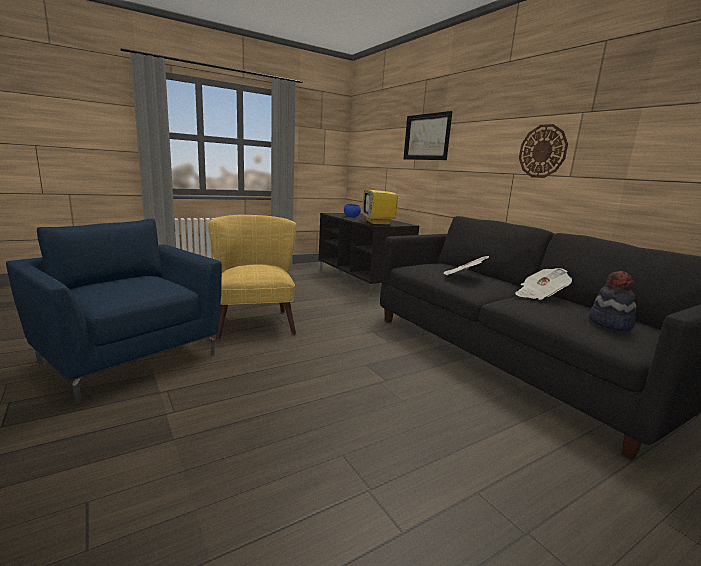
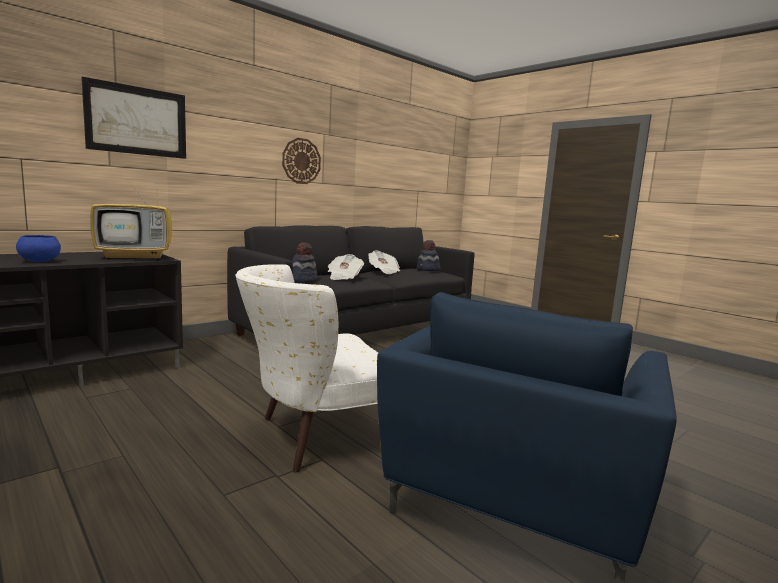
camera: 100 degrees left, 5 degrees down
yellow armchair [208,215,297,340] -> white armchair [235,264,378,472]
none -> hat [292,242,318,283]

